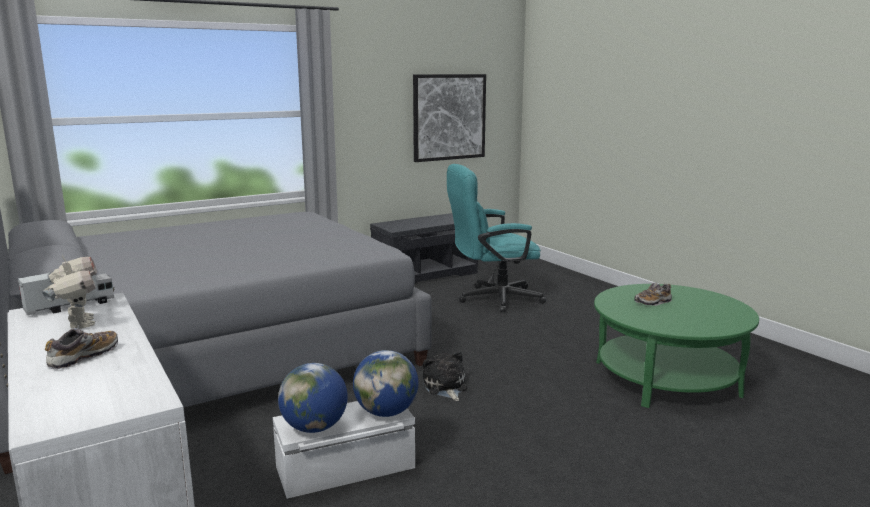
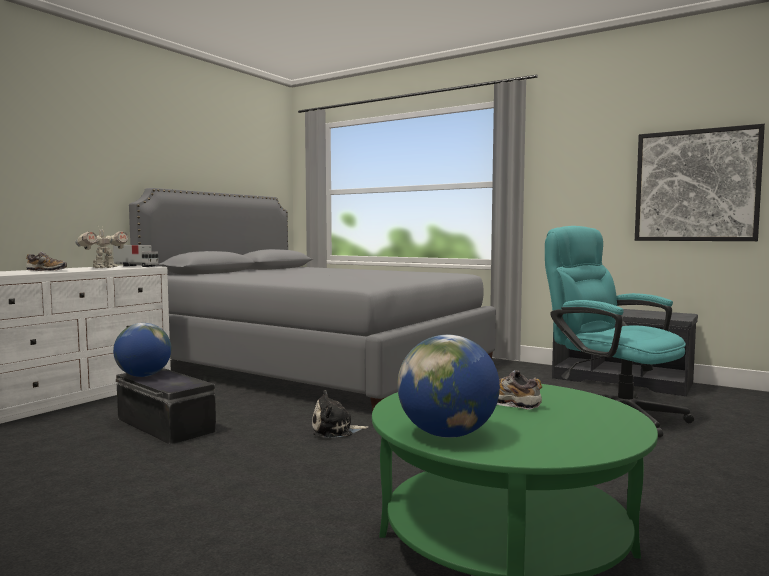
camera: 65 degrees right, 10 degrees down
white storage box [273,401,415,499] -> black storage box [116,368,216,445]
globe [353,350,418,417] -> globe moved to [397,335,500,438]
plush toy [423,351,467,401] -> plush toy turned 150 degrees counterclockwise [312,390,369,438]

